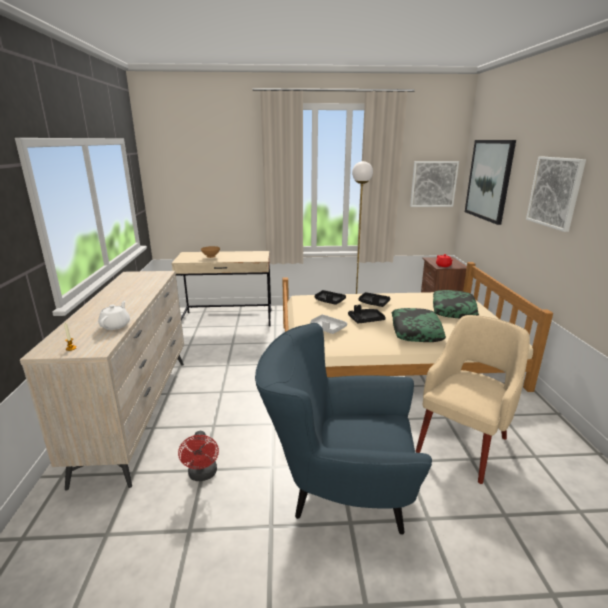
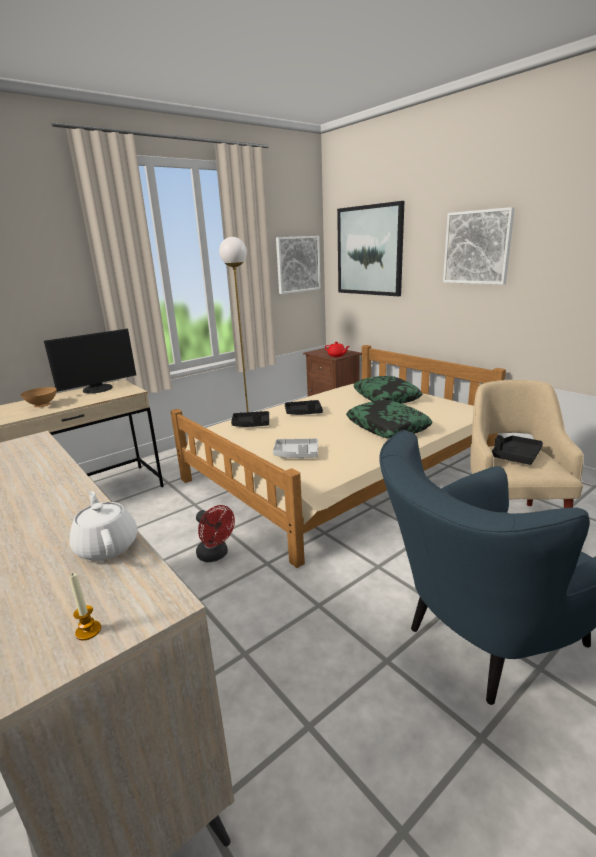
camera: 35 degrees left, 0 degrees up
red fan [178,431,219,481] -> red fan moved to [196,505,235,562]
black tray [348,305,386,324] -> black tray moved to [492,435,543,465]
none -> monitor [44,329,136,393]

